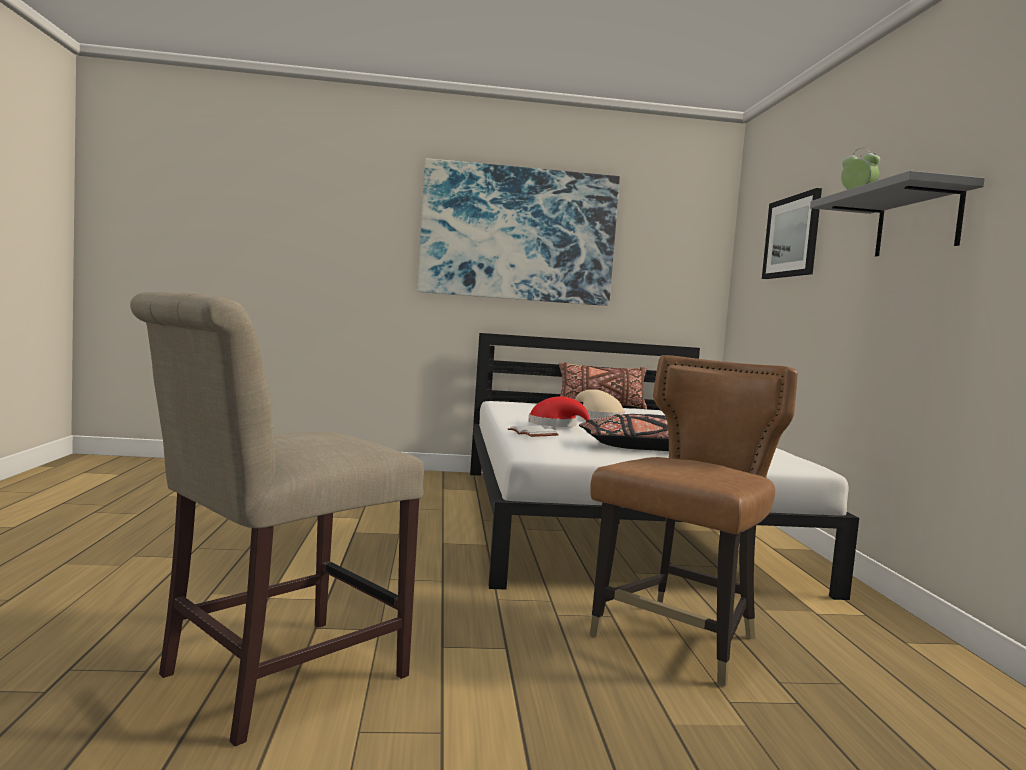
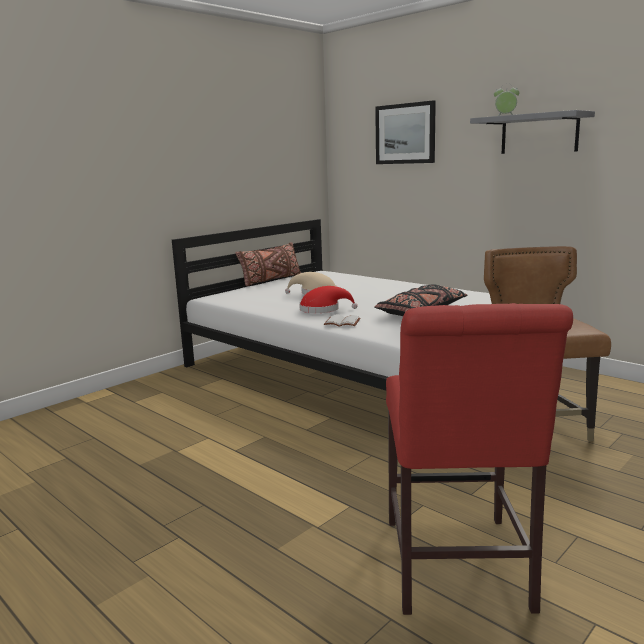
camera: 40 degrees left, 10 degrees up
beige chair [130,292,424,747] -> red chair [386,303,573,615]
picture [418,158,620,306] -> none

